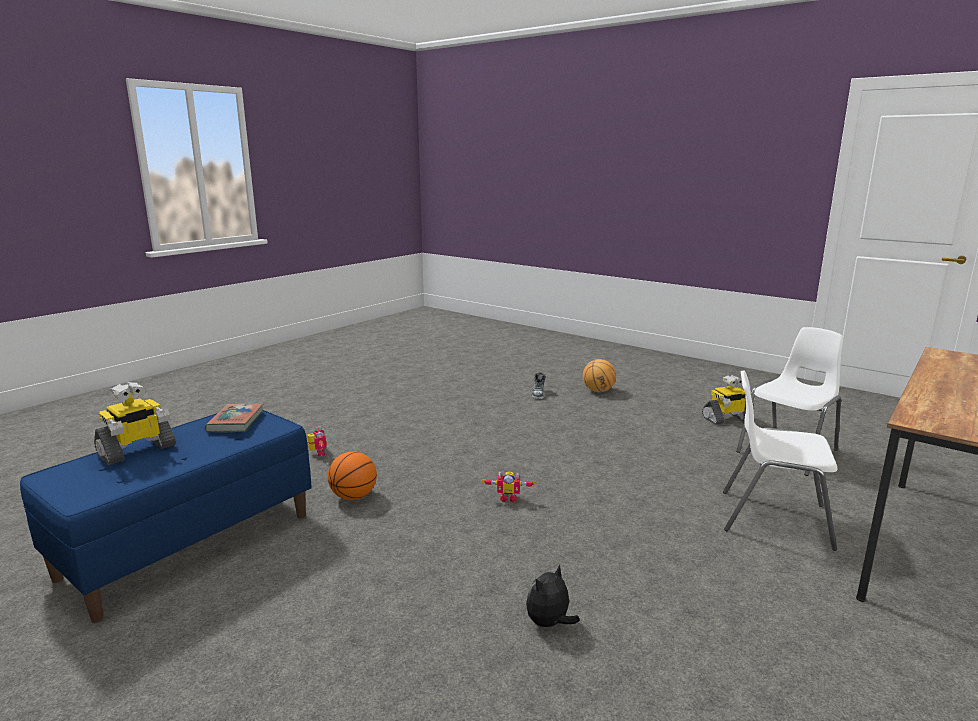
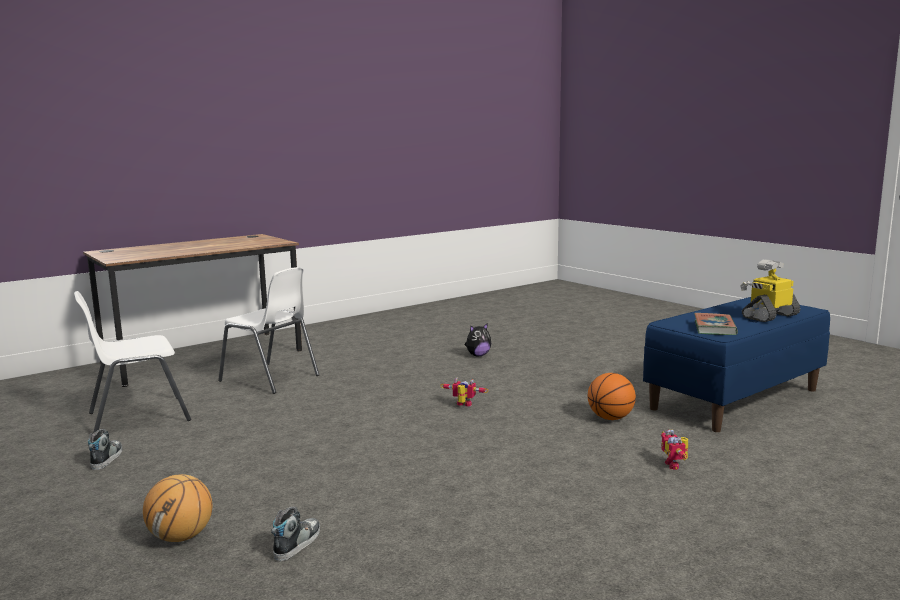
camera: 165 degrees left, 5 degrees down
toy robot [702,375,755,424] -> shoe [88,429,122,470]

